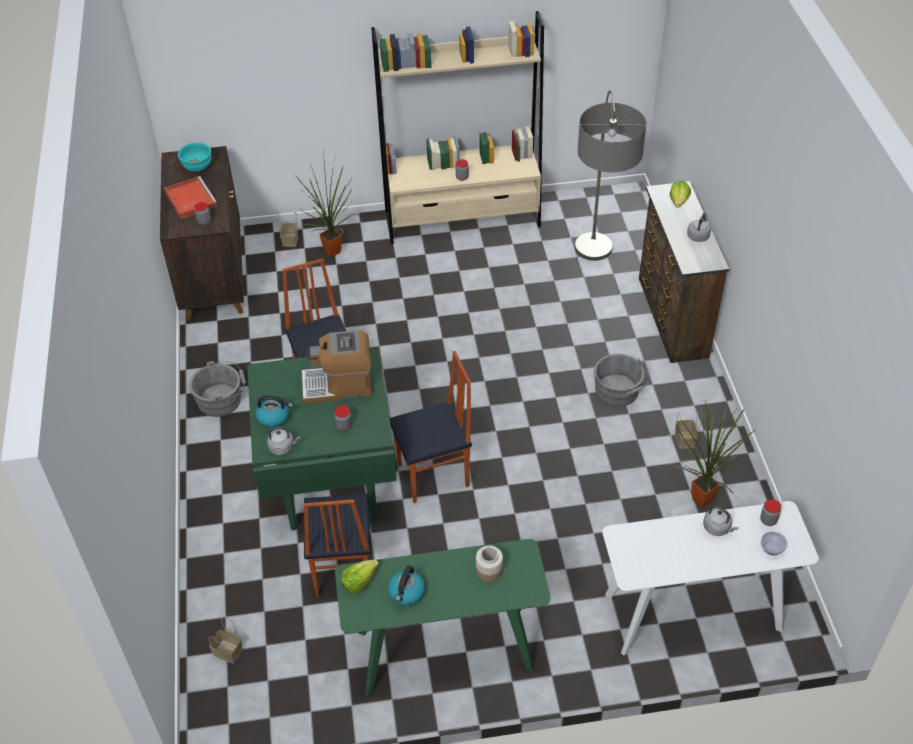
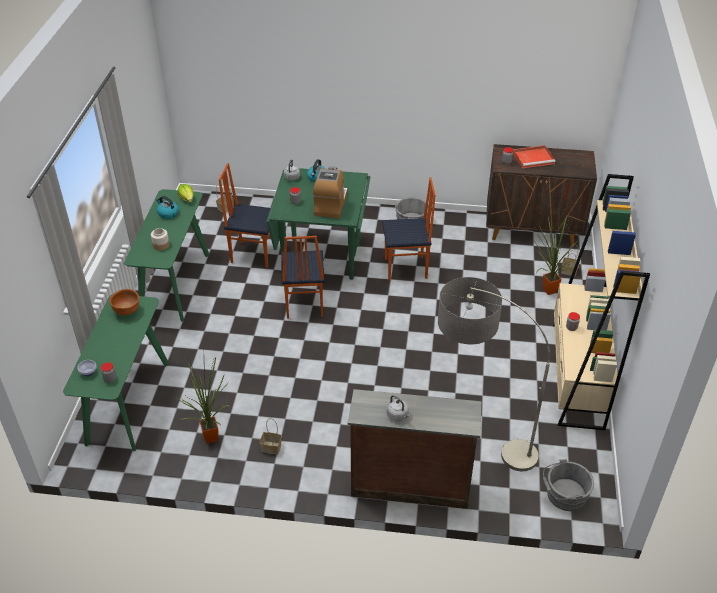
camera: 105 degrees right, 5 degrees down
turquoise bowl [178,142,212,172] -> none
grey bucket [594,354,649,407] -> grey bucket moved to [543,459,594,511]
white console table [602,501,819,655] -> green console table [63,295,169,451]
lettuce [670,180,691,208] -> none
grey kettle [703,505,738,536] -> none
none -> brown bowl [109,289,139,315]

